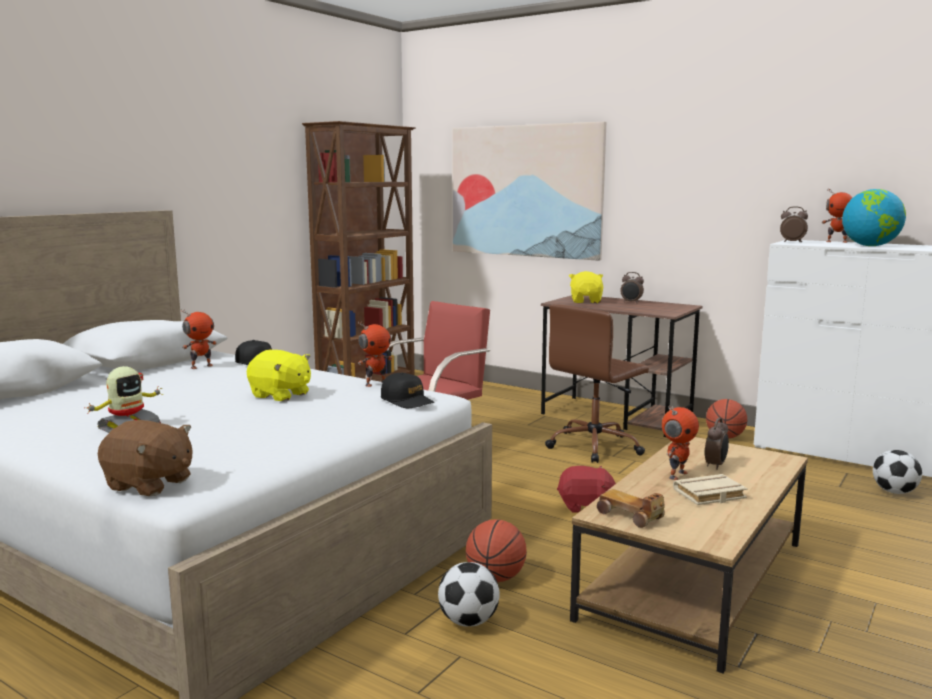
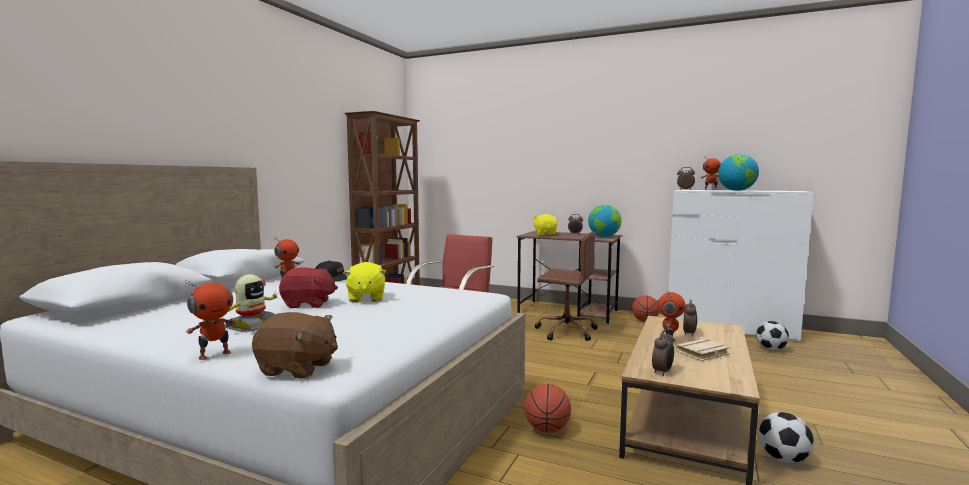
camera: 10 degrees left, 5 degrees down
yellow plush toy [247,350,311,402] -> yellow plush toy turned 60 degrees clockwise [343,262,386,302]
toy robot [358,321,392,387] -> toy robot moved to [185,279,237,360]
black cap [381,372,434,408] -> none
football [438,562,500,627] -> football moved to [758,412,814,463]
picture [452,122,606,261] -> none
brown office chair [545,305,649,463] -> brown office chair turned 105 degrees counterclockwise [535,232,598,341]
red plush toy [557,466,616,512] -> red plush toy moved to [279,267,338,308]
toy car [597,489,665,528] -> alarm clock [652,330,674,376]
none -> globe [588,205,621,237]

